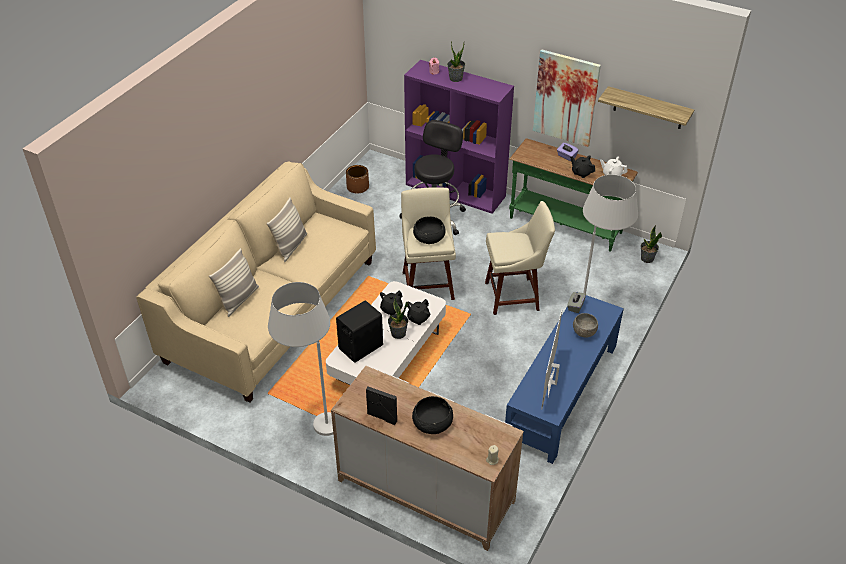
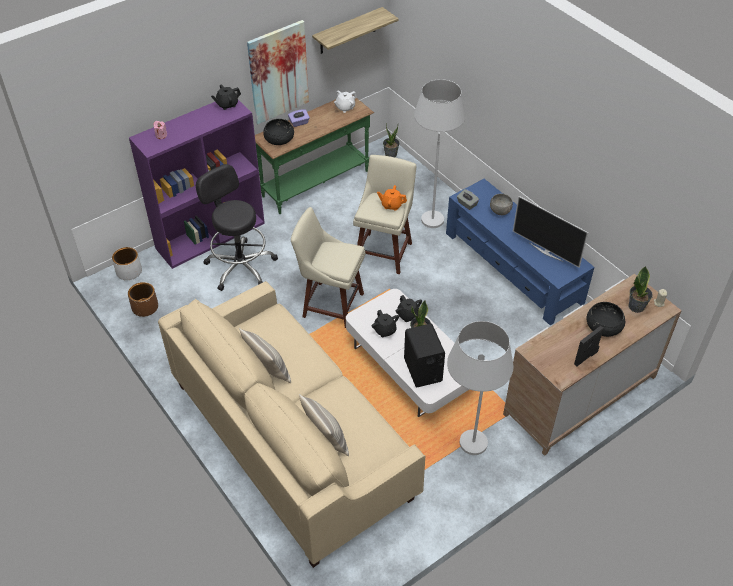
camera: 65 degrees left, 5 degrees up
black bowl [413,216,445,244] -> black bowl moved to [263,119,294,145]
potted plant [447,41,465,82] -> potted plant moved to [628,266,653,313]
black teapot [570,155,595,178] -> black teapot moved to [211,84,241,110]
none -> white planter [112,247,142,280]
none -> orange teapot [377,185,407,211]

